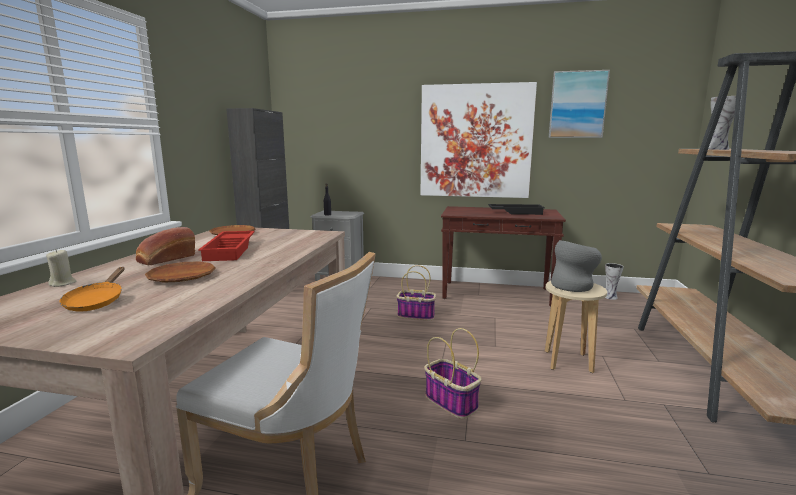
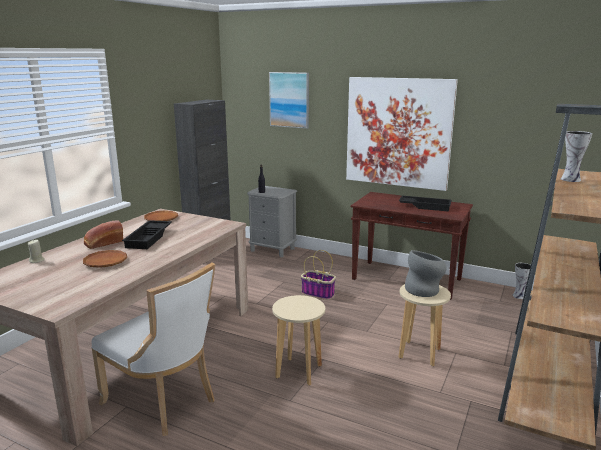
camera: 15 degrees right, 5 degrees up
orange frying pan [59,267,125,312] -> none
red tray [198,231,255,261] -> black tray [122,220,172,249]
basket [425,328,481,419] -> beige stool [272,295,325,385]
picture [549,70,610,138] -> picture moved to [269,72,309,129]

